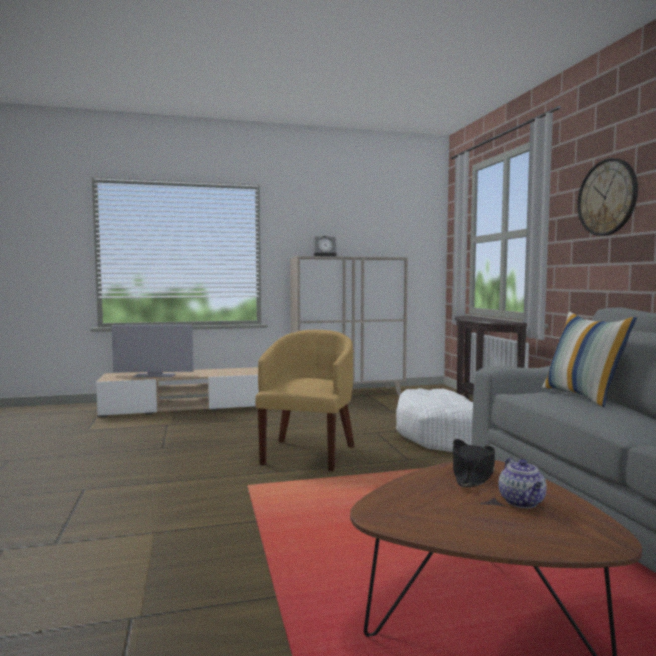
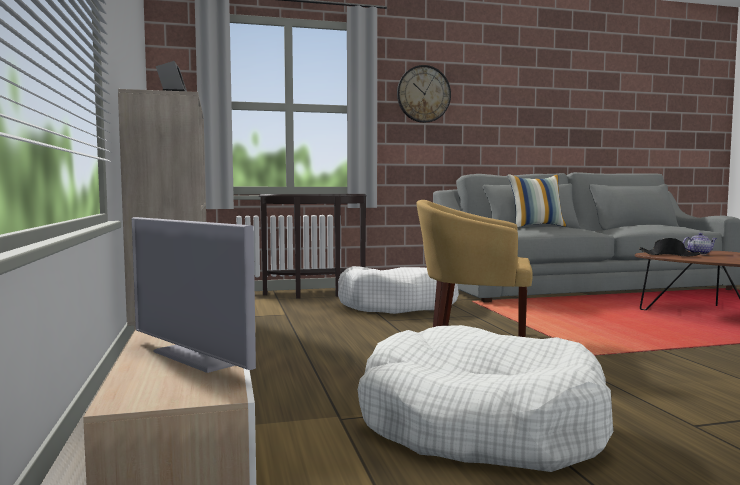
camera: 90 degrees left, 0 degrees up
television [112,325,194,377] -> television turned 135 degrees clockwise [132,217,256,373]
none -> white dog bed [358,325,613,472]

